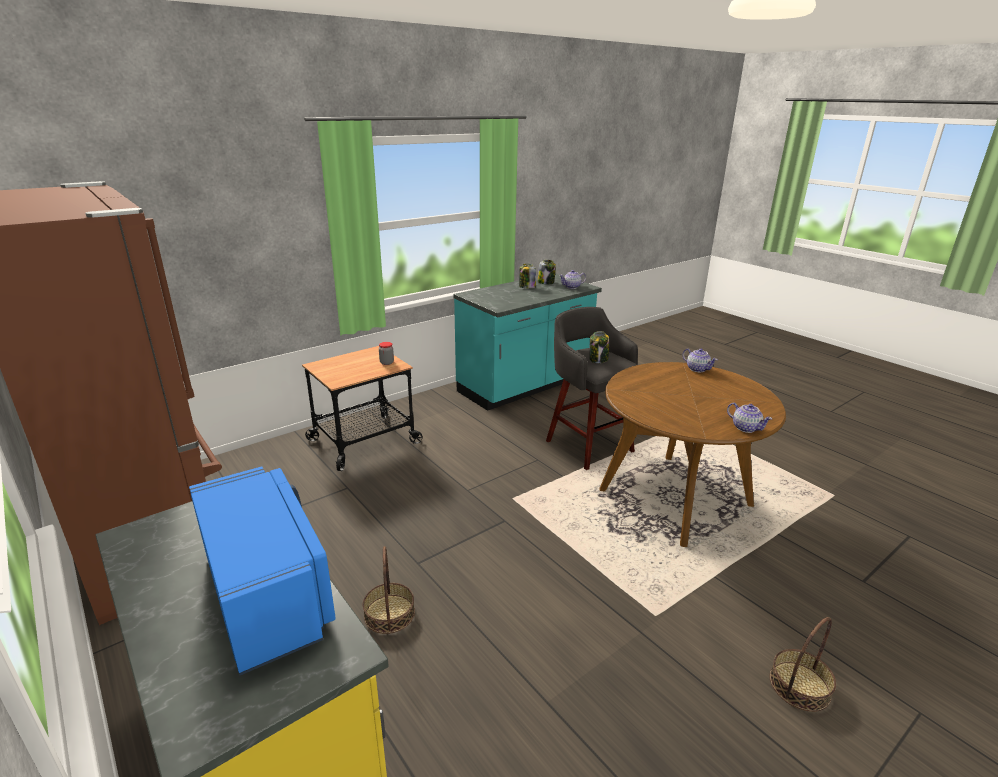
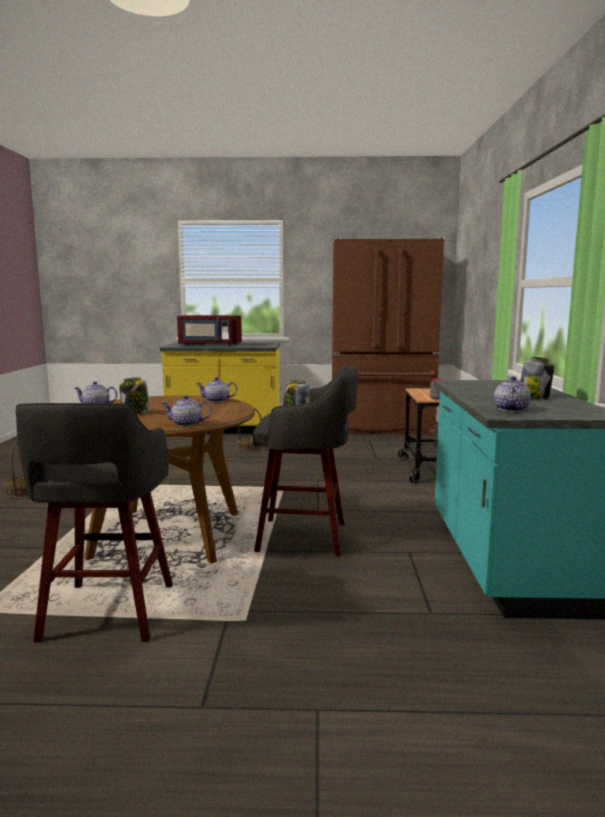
camera: 130 degrees right, 15 degrees down
blue microwave [189,467,336,675] -> red microwave [177,315,242,346]
jar [538,260,556,285] -> jar moved to [119,377,150,414]
none -> grey stool [16,403,173,642]
none -> teapot [196,377,237,402]

